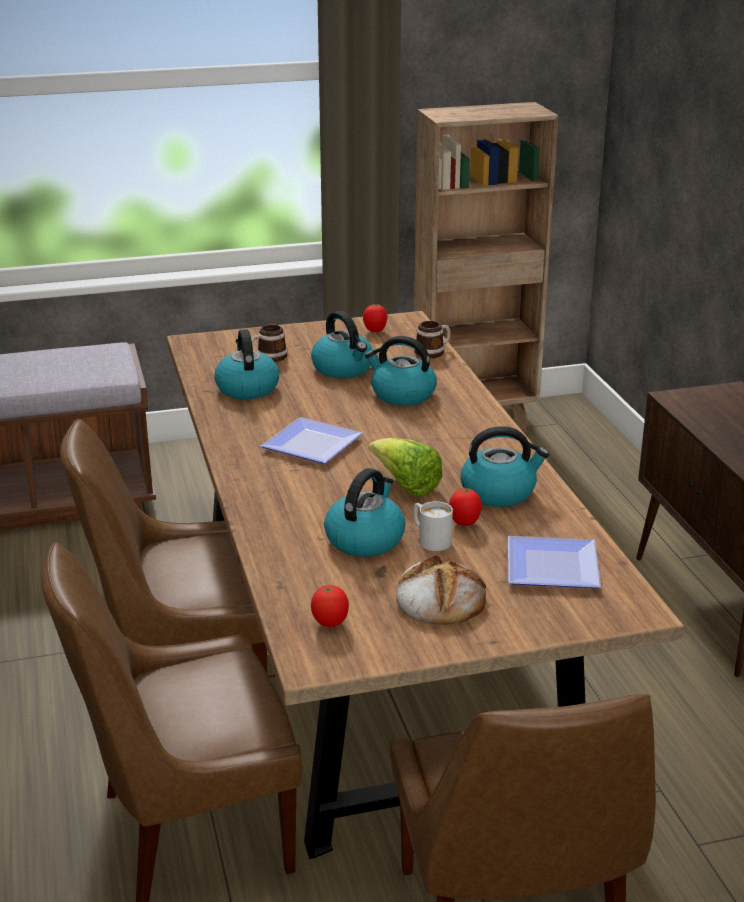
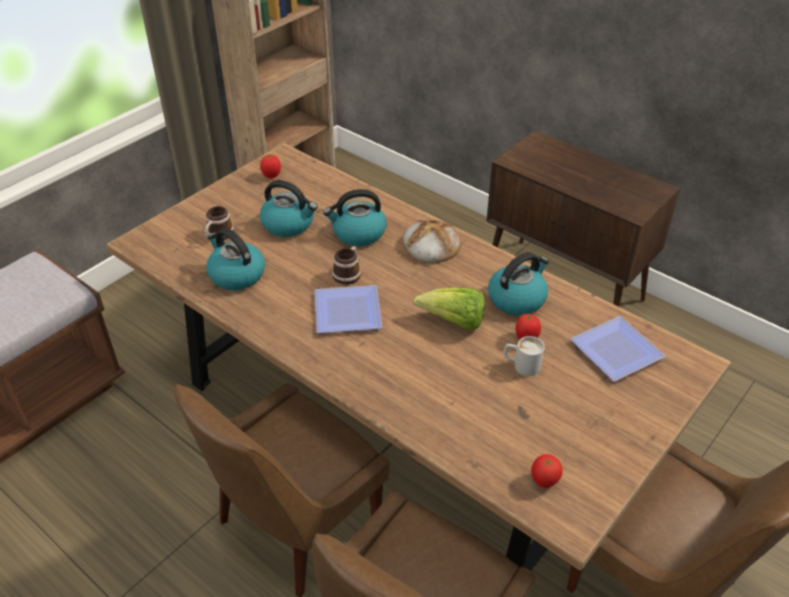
camera: 35 degrees left, 15 degrees up
kettle [324,468,405,557] -> none
bread [396,555,486,625] -> bread moved to [402,220,461,264]
mug [415,321,451,358] -> mug moved to [332,246,361,285]

